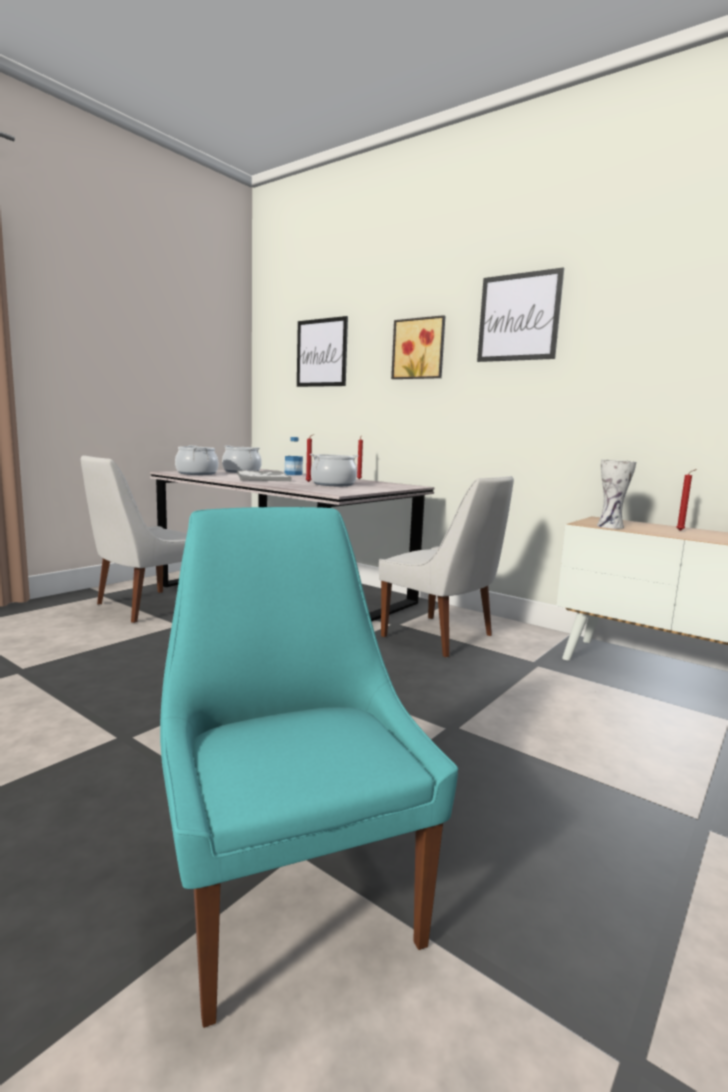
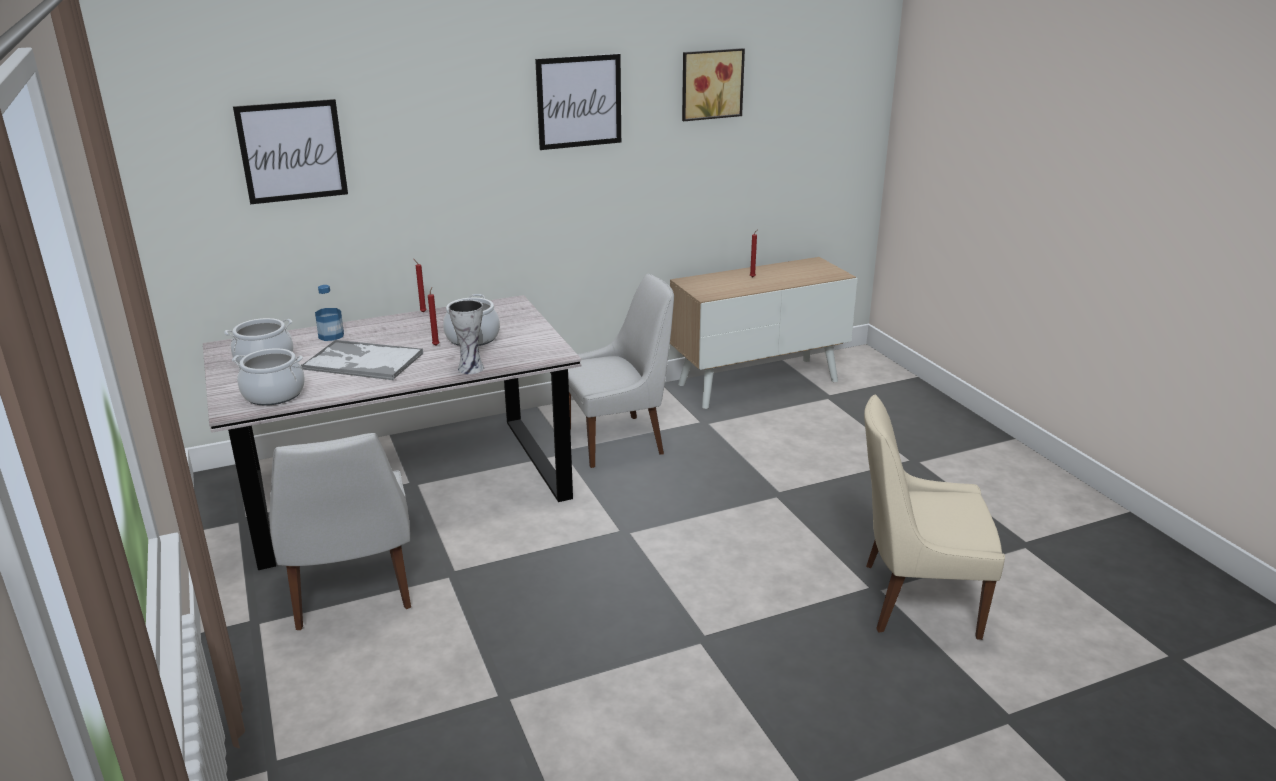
camera: 60 degrees left, 15 degrees up
turquoise chair [160,507,458,1028] -> beige chair [864,395,1005,640]
picture [391,315,445,379] -> picture moved to [682,48,745,121]
vase [597,460,636,529] -> vase moved to [448,300,484,374]

